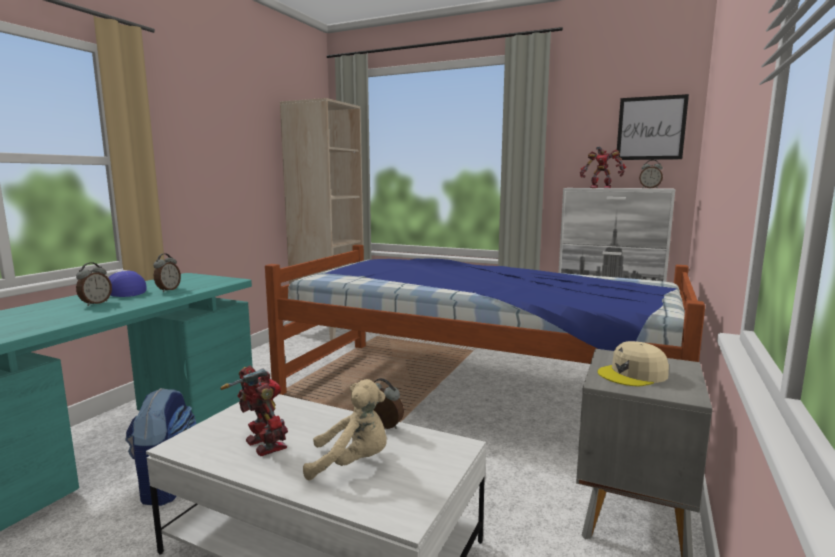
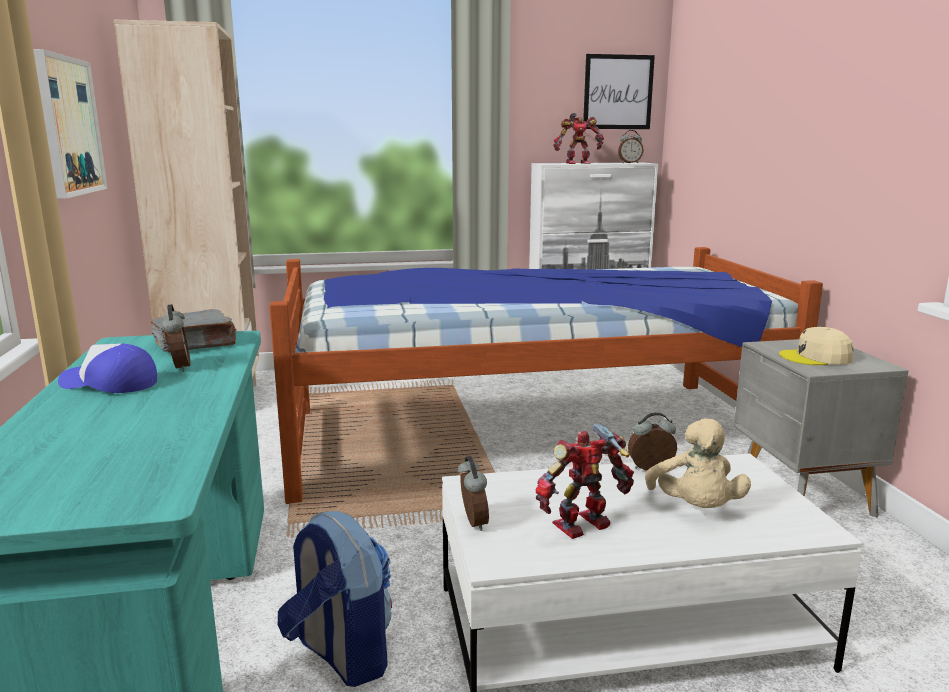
camera: 35 degrees left, 5 degrees up
alarm clock [76,262,112,306] -> alarm clock moved to [457,456,489,531]
toy robot [220,365,288,456] -> toy robot turned 45 degrees counterclockwise [536,423,634,539]
beige plush toy [303,379,387,481] -> beige plush toy turned 120 degrees clockwise [645,419,751,508]
beige cap [598,341,669,386] -> beige cap turned 60 degrees clockwise [779,327,854,365]
none -> picture [33,49,108,199]
none -> grey book [151,309,236,352]

